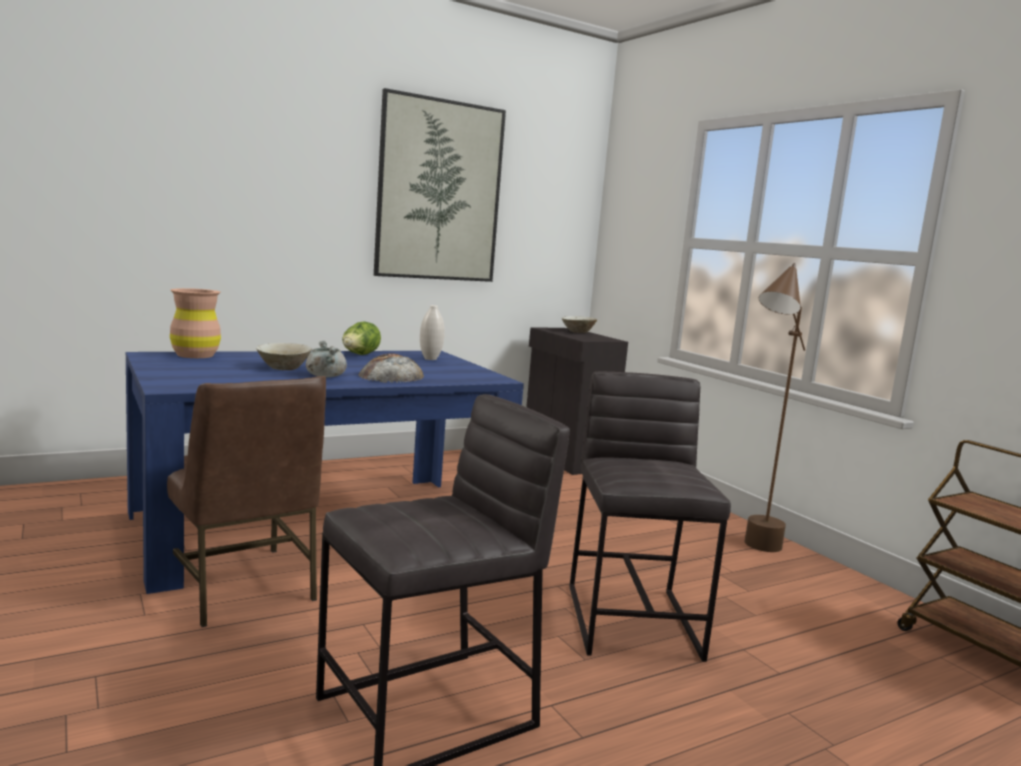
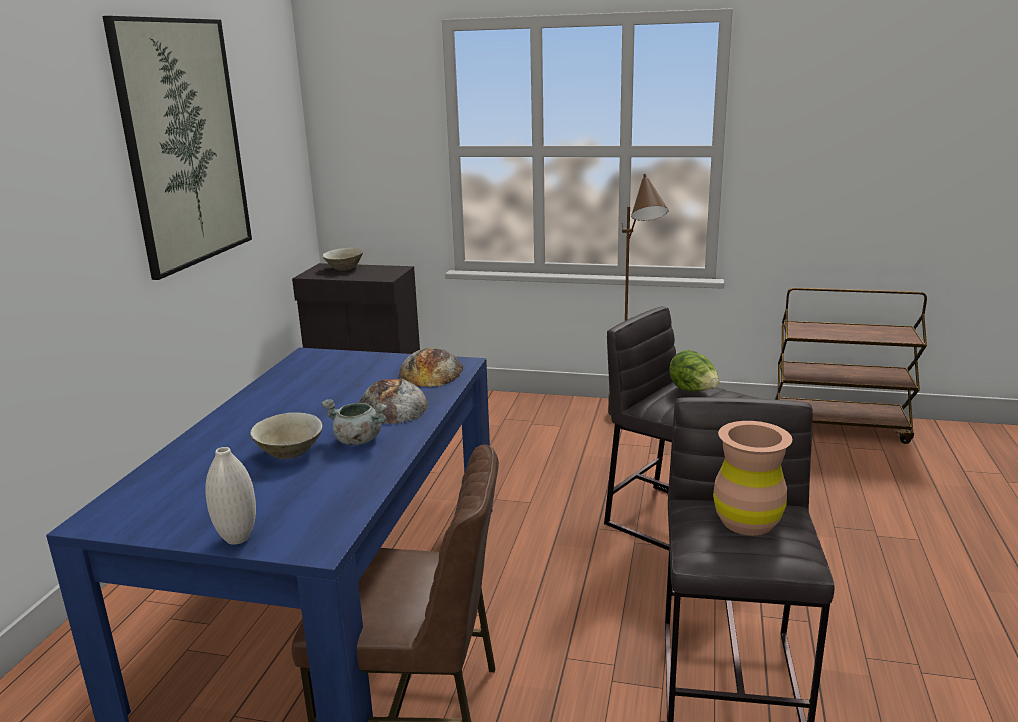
camera: 45 degrees left, 10 degrees up
brown vase [170,288,221,358] -> brown vase moved to [713,421,792,536]
lettuce [342,321,381,355] -> lettuce moved to [669,350,719,391]
white vase [420,305,445,360] -> white vase moved to [205,447,256,545]
none -> bread [399,348,463,387]

